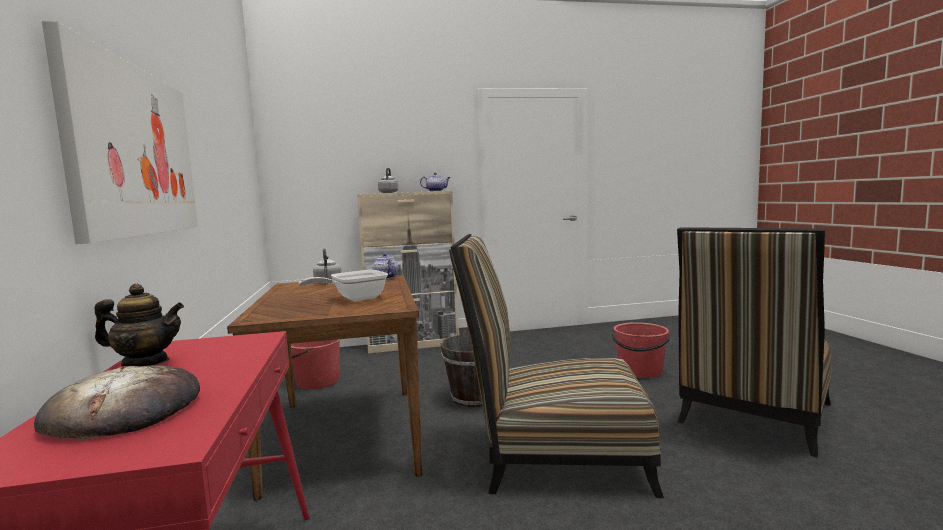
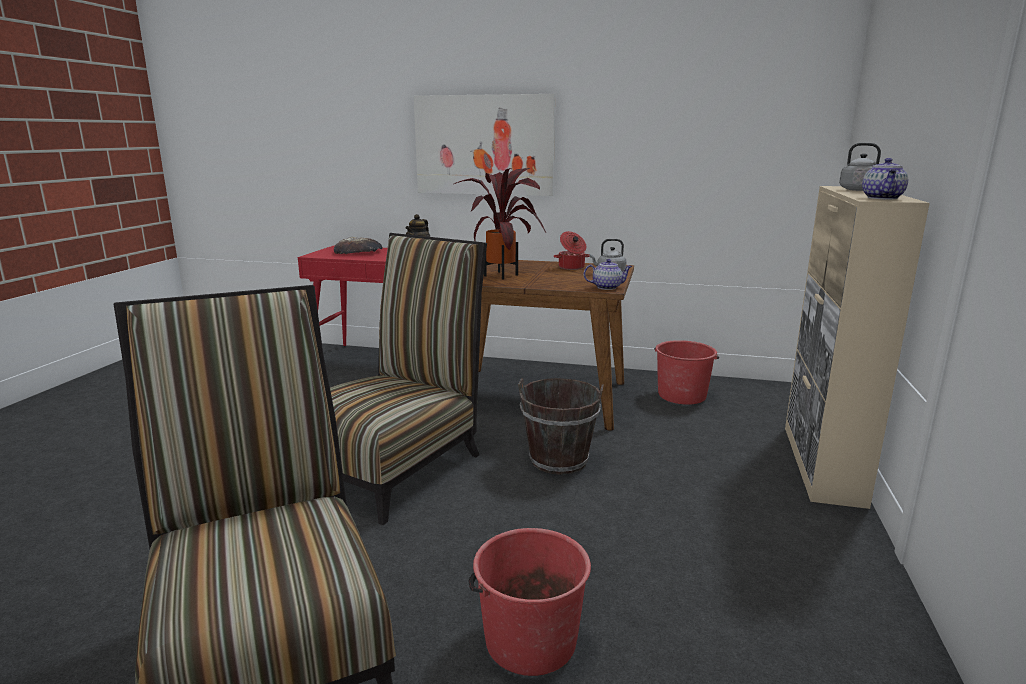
camera: 115 degrees right, 10 degrees up
frying pan [299,270,388,301] -> potted plant [454,168,546,279]
none -> cooking pot [554,231,590,270]

